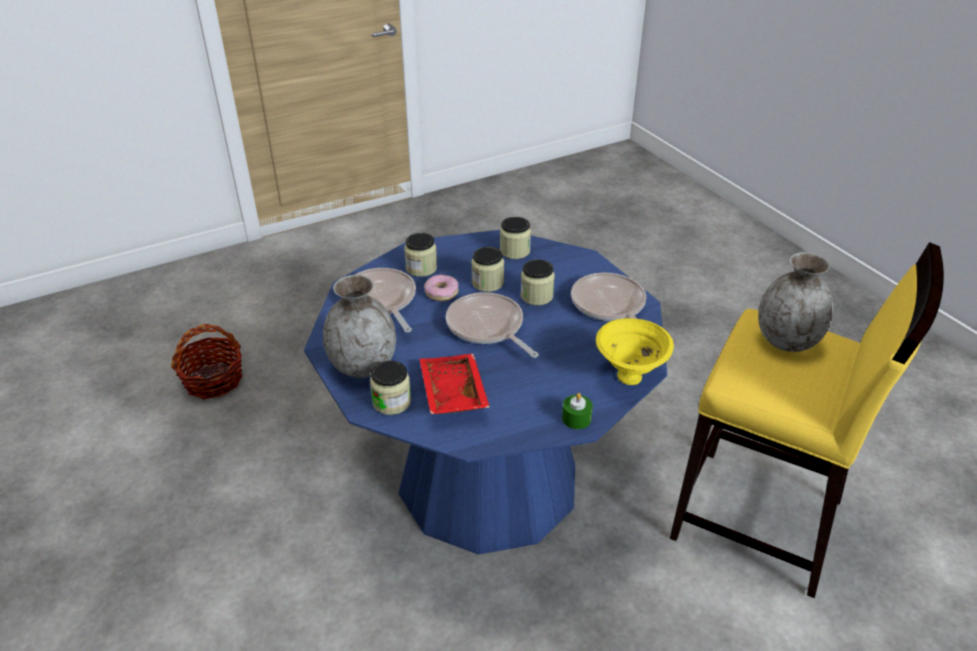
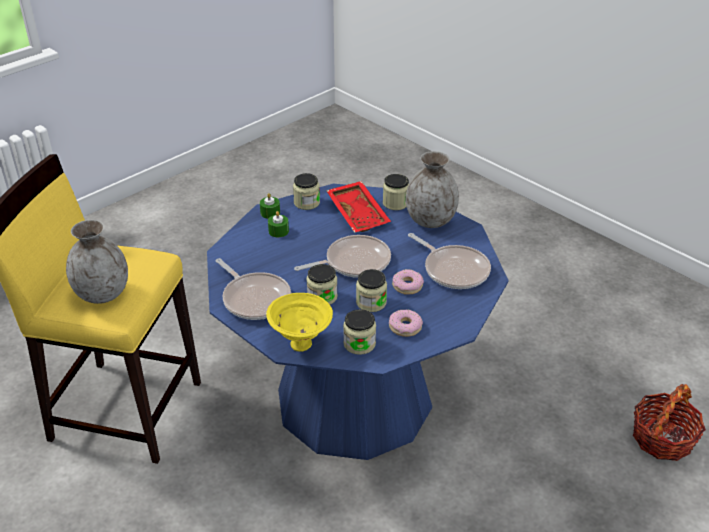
camera: 165 degrees right, 0 degrees up
jar [404,233,437,277] -> jar moved to [293,173,320,210]
frying pan [446,292,539,358] -> frying pan turned 60 degrees counterclockwise [294,235,391,278]
yellow bowl [596,318,674,385] -> yellow bowl moved to [266,293,333,351]
none -> green candle [268,211,289,237]
none -> donut [389,309,423,337]

